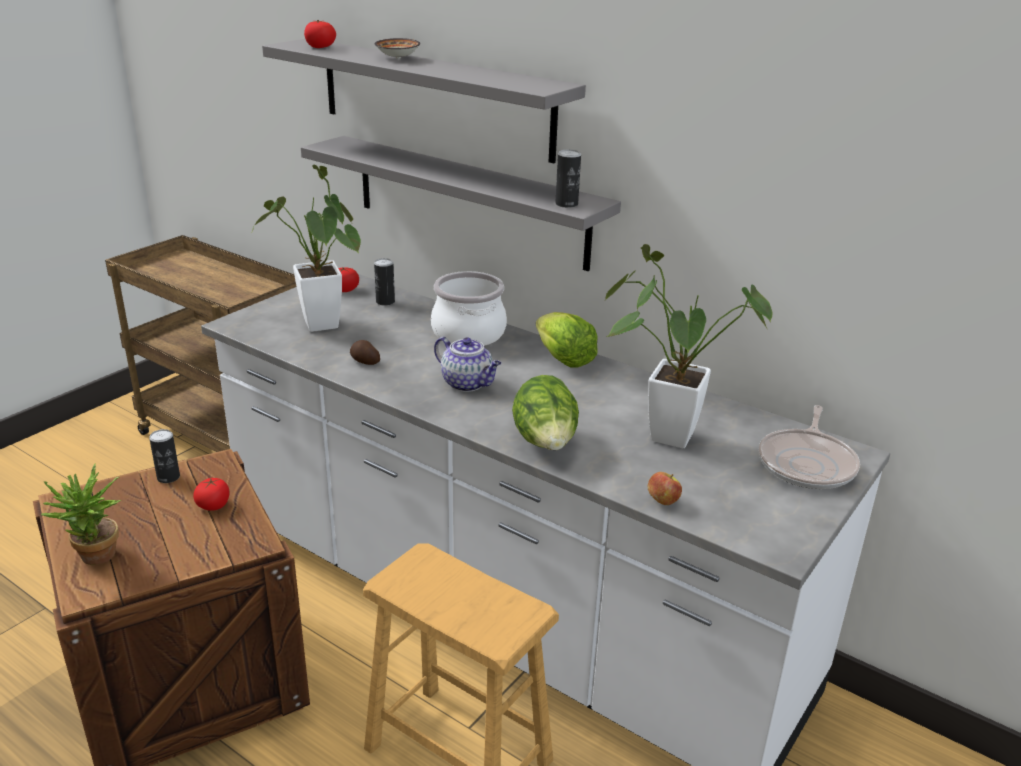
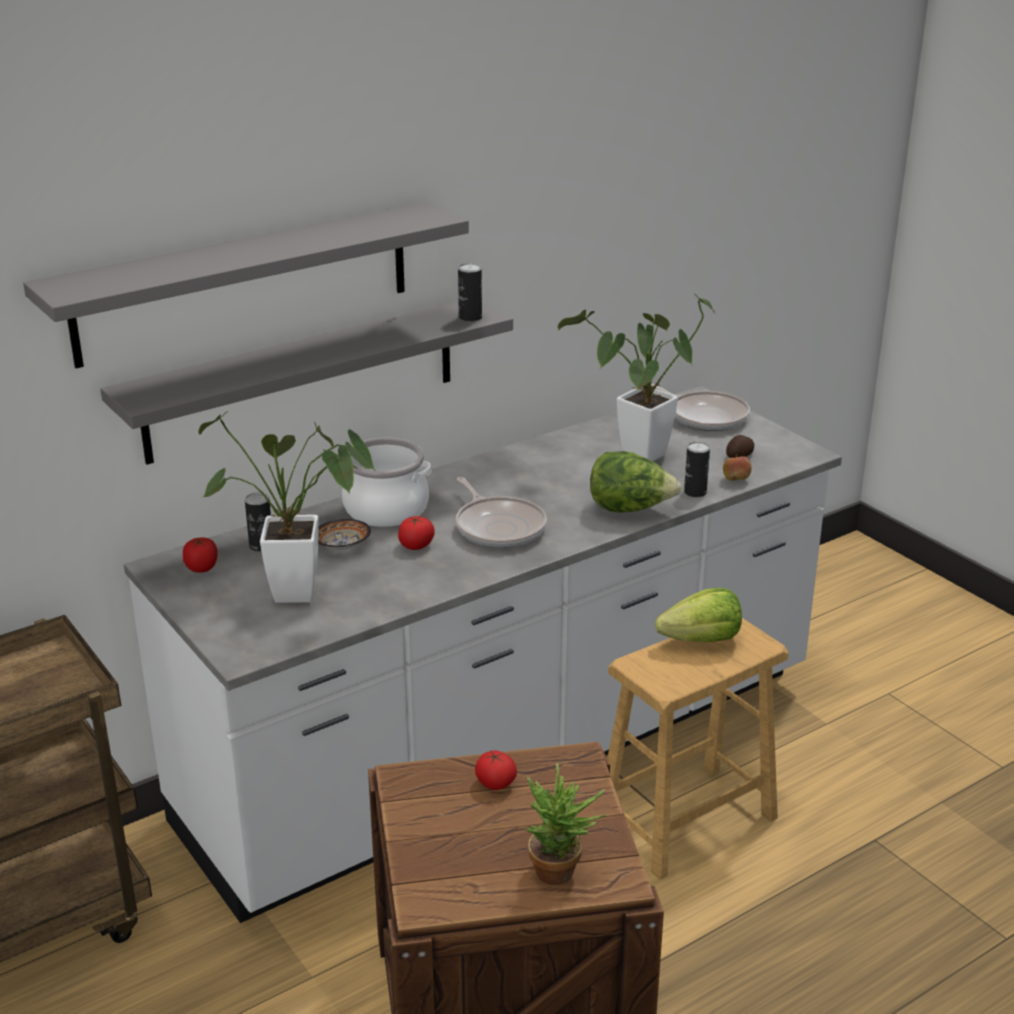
camera: 70 degrees left, 0 degrees up
can [149,429,180,483] -> can moved to [684,442,710,497]
tomato [304,20,336,48] -> tomato moved to [398,516,435,550]
potato [350,340,380,365] -> potato moved to [726,435,754,458]
bowl [375,38,420,59] -> bowl moved to [318,519,371,550]
teapot [434,337,501,392] -> frying pan [456,477,547,548]
lettuce [536,312,598,367] -> lettuce moved to [655,588,742,642]

